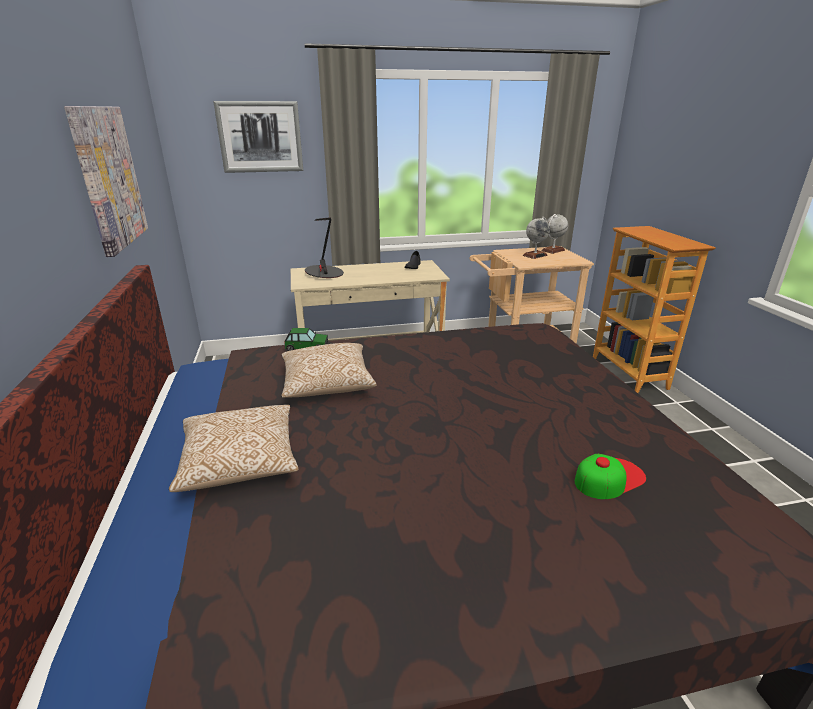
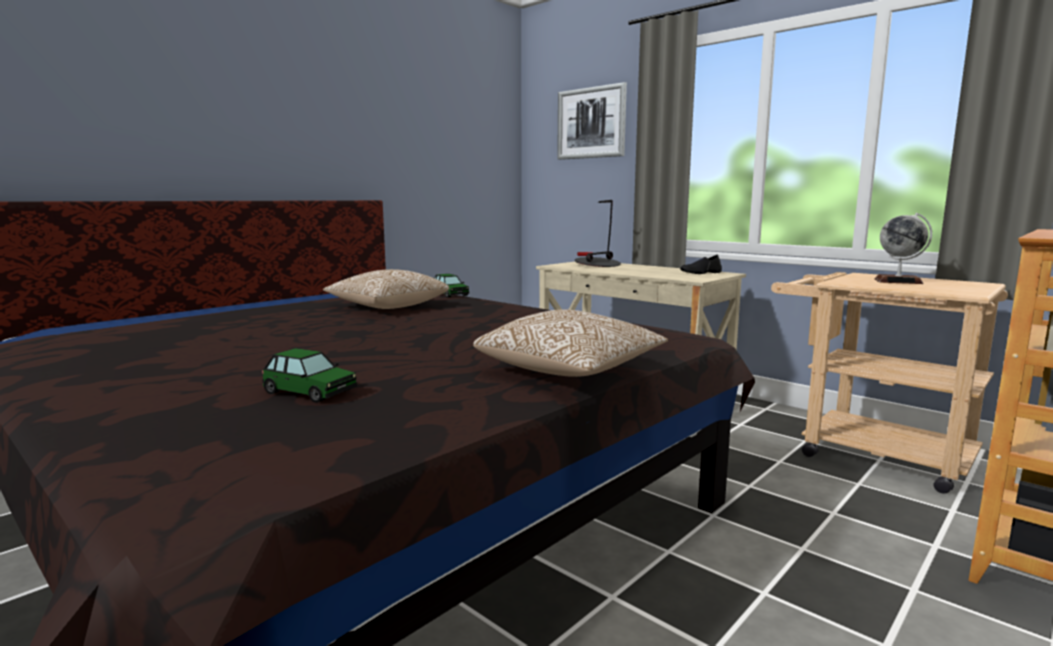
camera: 55 degrees right, 15 degrees down
picture [64,106,148,257] -> none
pillow [169,405,298,492] -> pillow moved to [473,309,668,377]
globe [541,214,568,254] -> none
cap [575,454,646,499] -> toy car [262,348,357,403]

